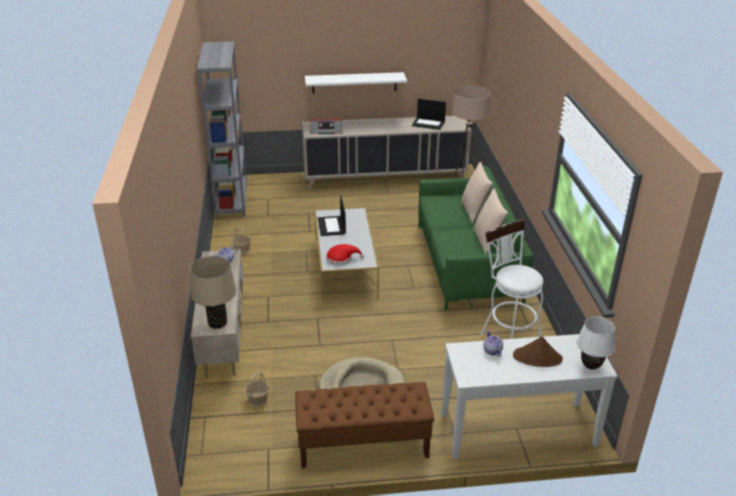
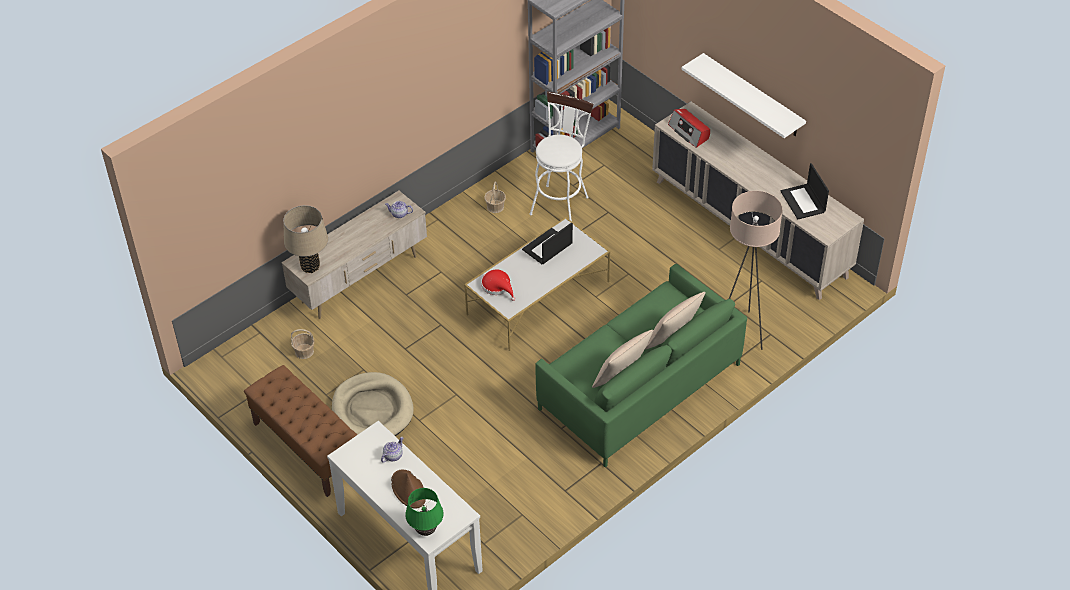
camera: 55 degrees right, 15 degrees up
white stool [480,219,544,339] -> white stool moved to [530,91,593,221]
white table lamp [577,317,615,370] -> green table lamp [405,488,444,536]

